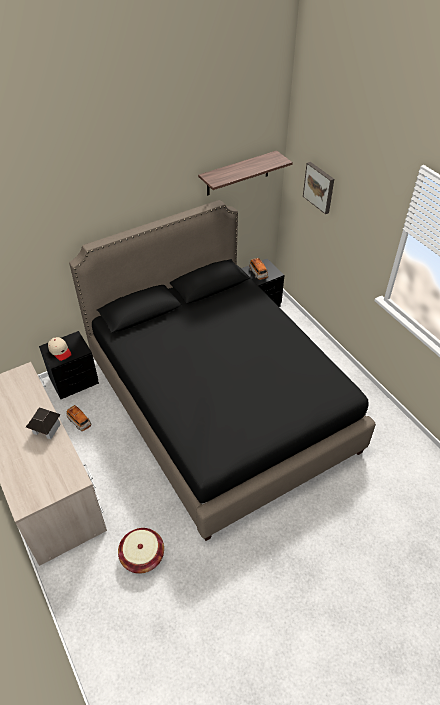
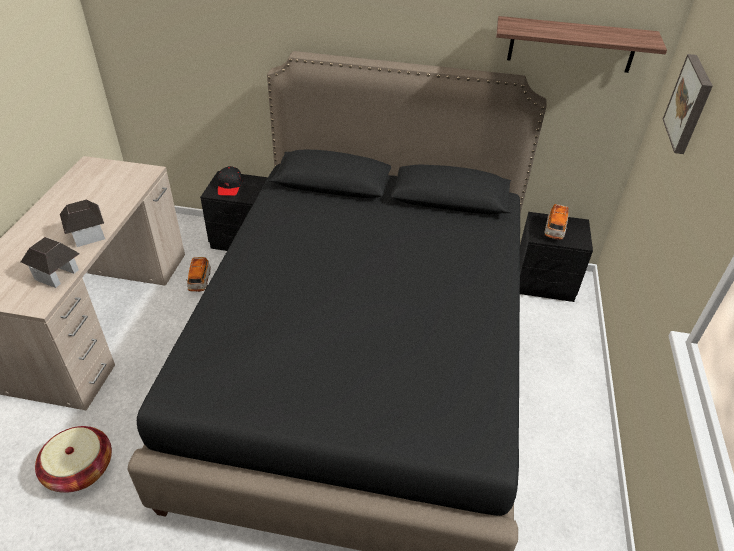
camera: 40 degrees right, 5 degrees down
beige cap [48,337,72,361] -> black cap [218,166,242,196]
none -> toy house [21,237,80,288]

